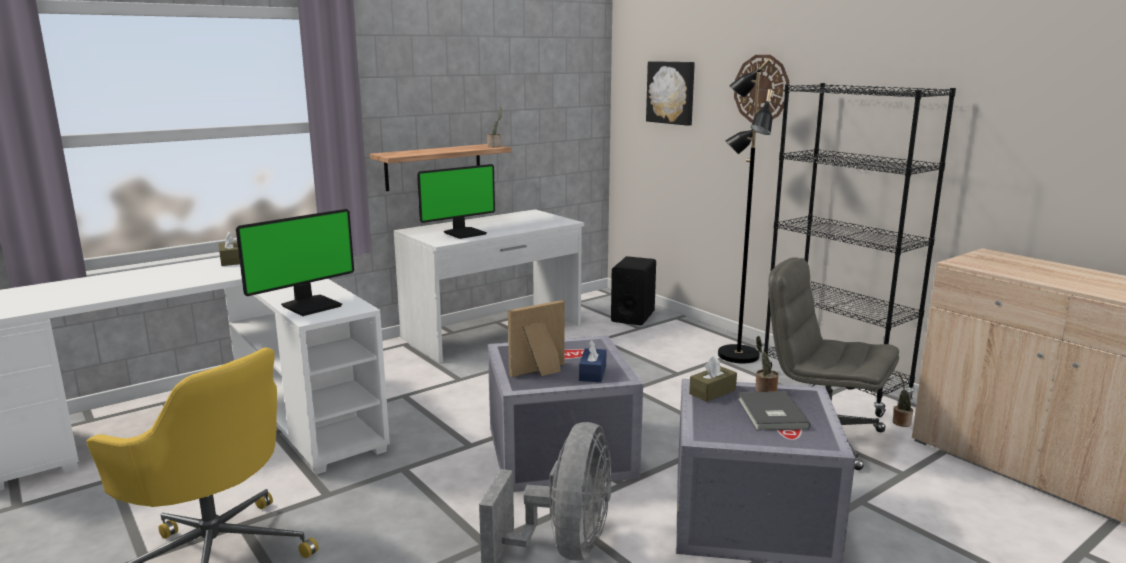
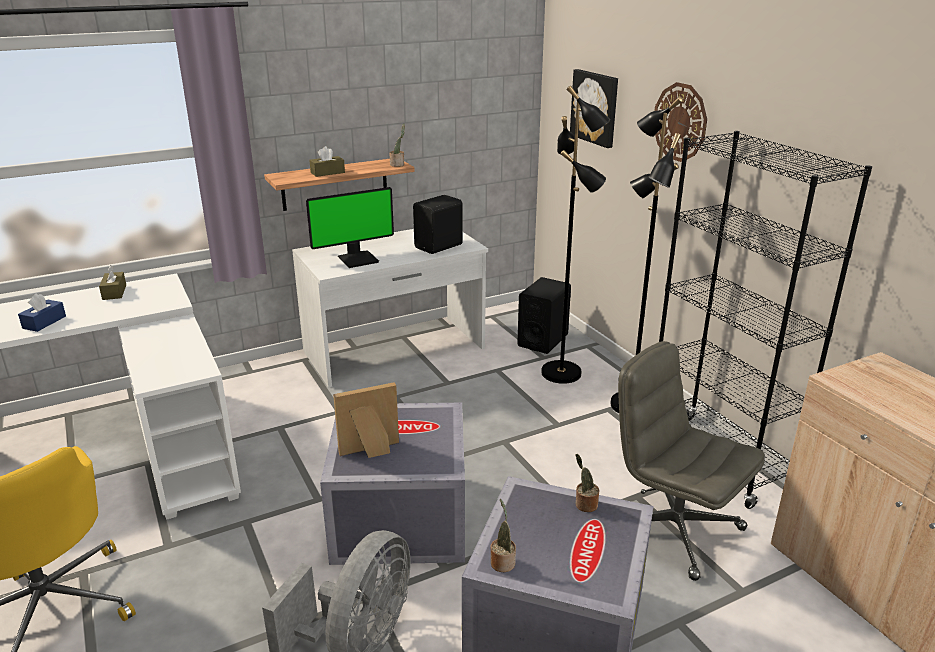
camera: 10 degrees right, 10 degrees up
monitor [236,209,354,316] -> none
blue tissue box [579,340,606,382] -> blue tissue box moved to [18,293,66,332]
brown tissue box [689,356,737,402] -> brown tissue box moved to [309,146,345,177]
grey book [738,392,810,430] -> none
potted plant [893,374,913,427] -> potted plant moved to [490,499,516,572]
none -> black speaker [413,195,463,254]
none -> black floor lamp [541,86,610,384]

